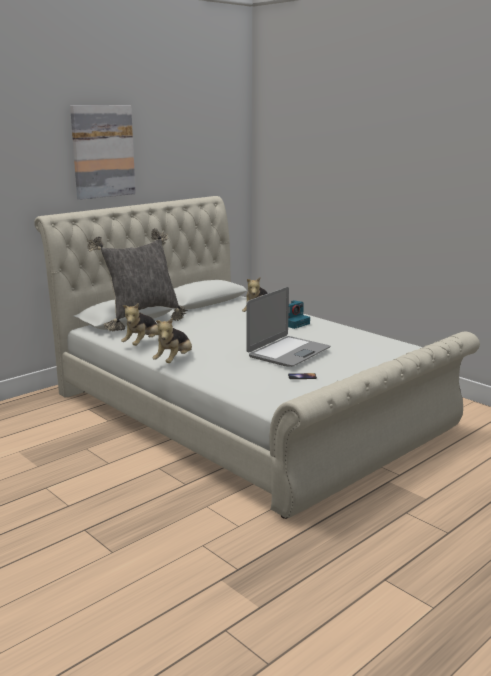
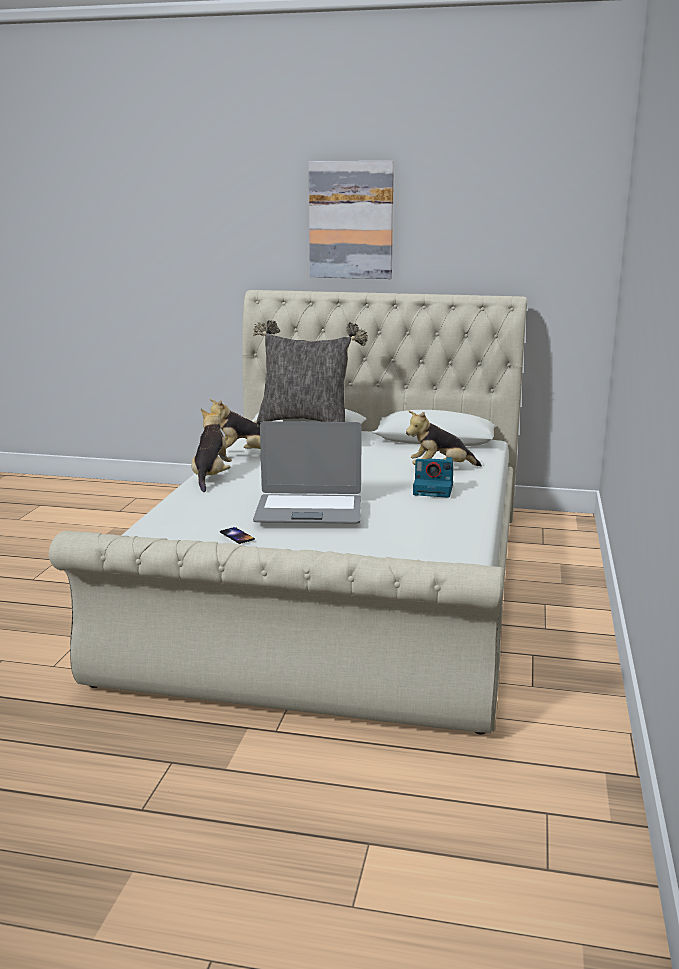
camera: 55 degrees right, 0 degrees up
plush toy [153,318,192,363] -> plush toy turned 105 degrees clockwise [191,408,232,492]

